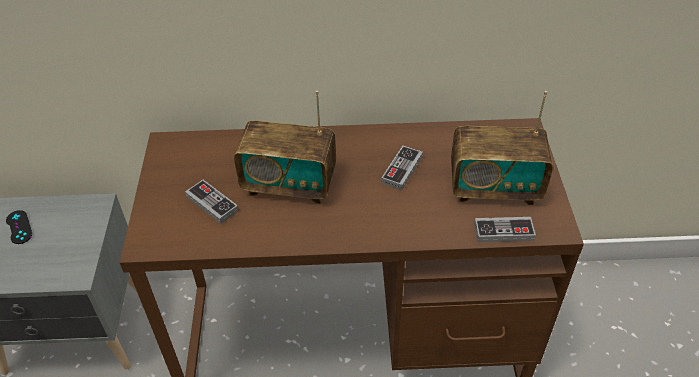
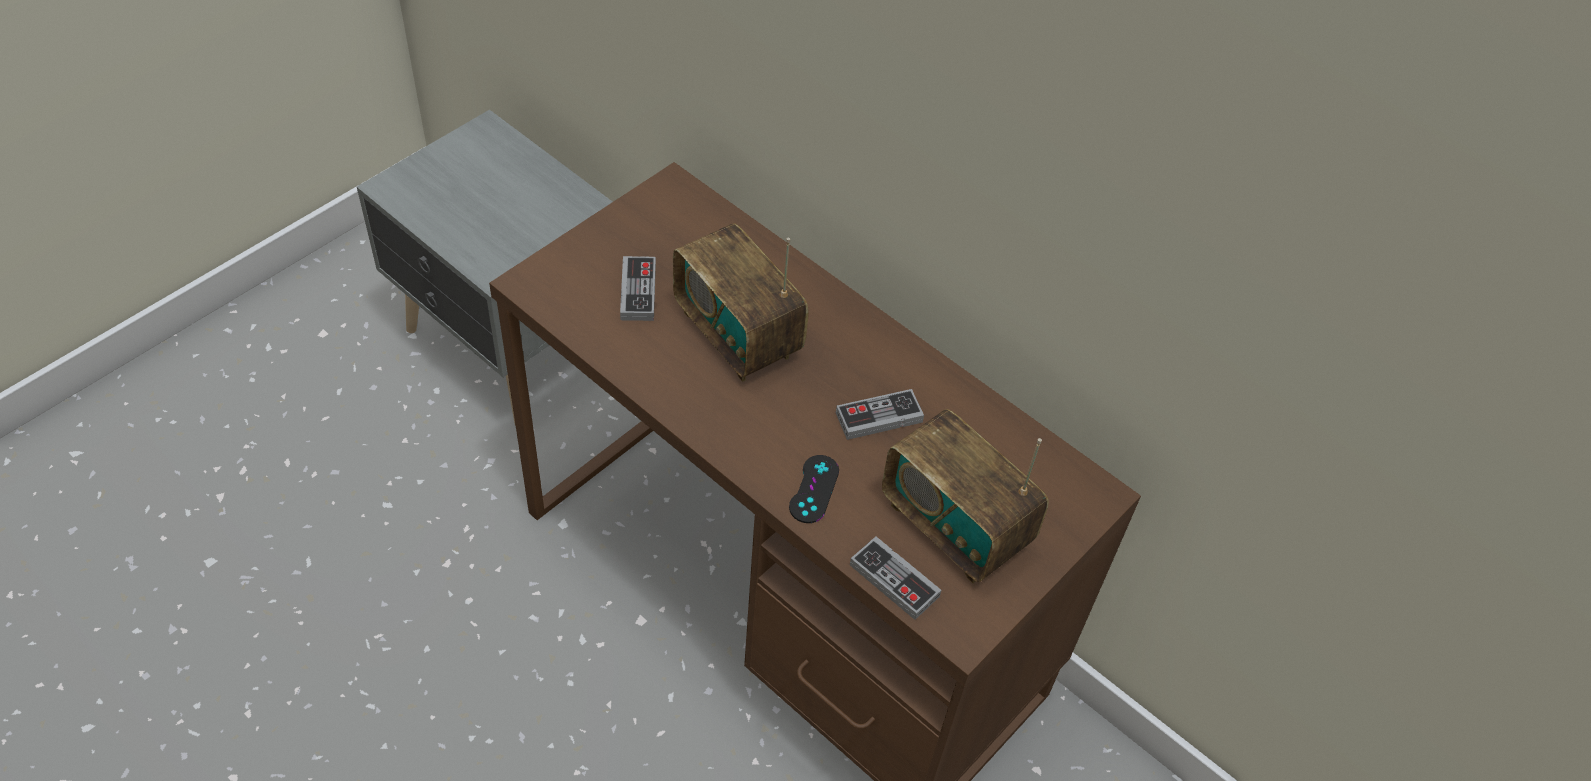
camera: 40 degrees right, 5 degrees up
black game controller [6,210,32,244] -> black game controller moved to [789,455,839,523]

